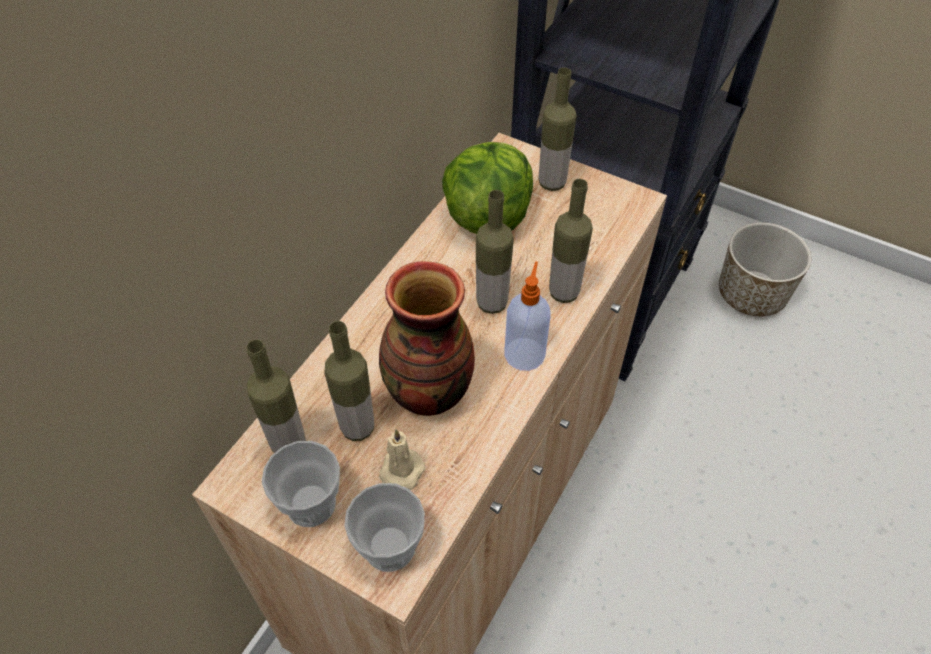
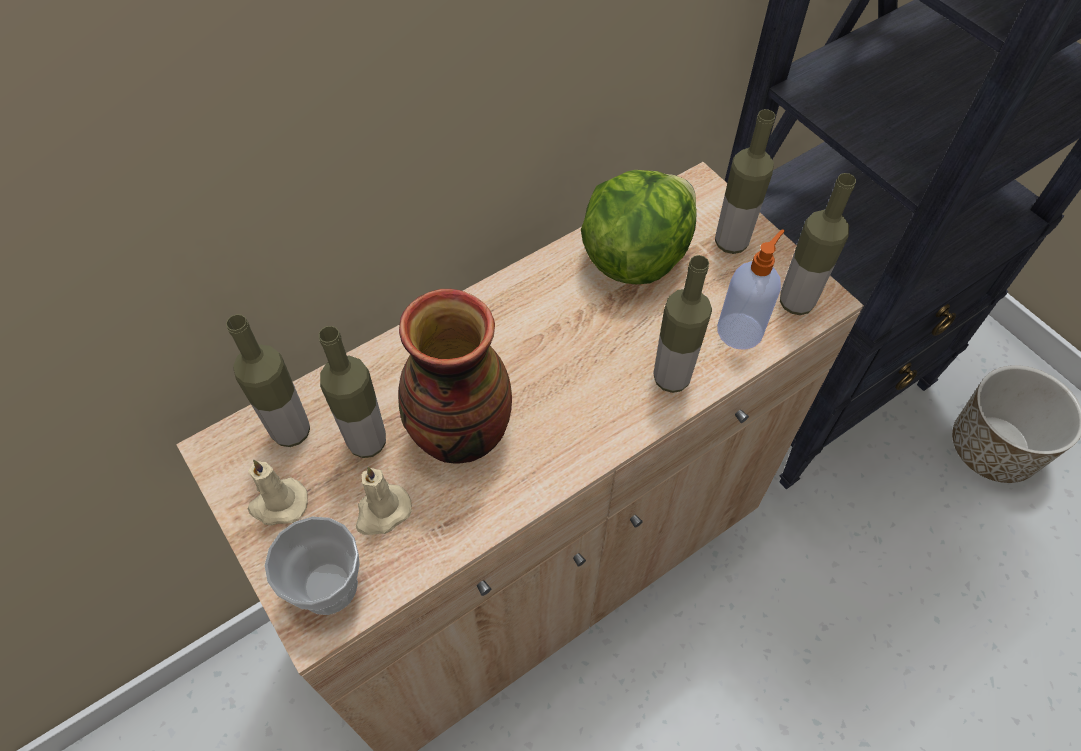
camera: 25 degrees right, 5 degrees up
cup [262,441,340,527] -> beige candle [247,460,308,525]
bottle [476,190,514,314] -> bottle moved to [780,173,856,315]
soap dispenser [504,261,551,371] -> soap dispenser moved to [717,229,785,350]

